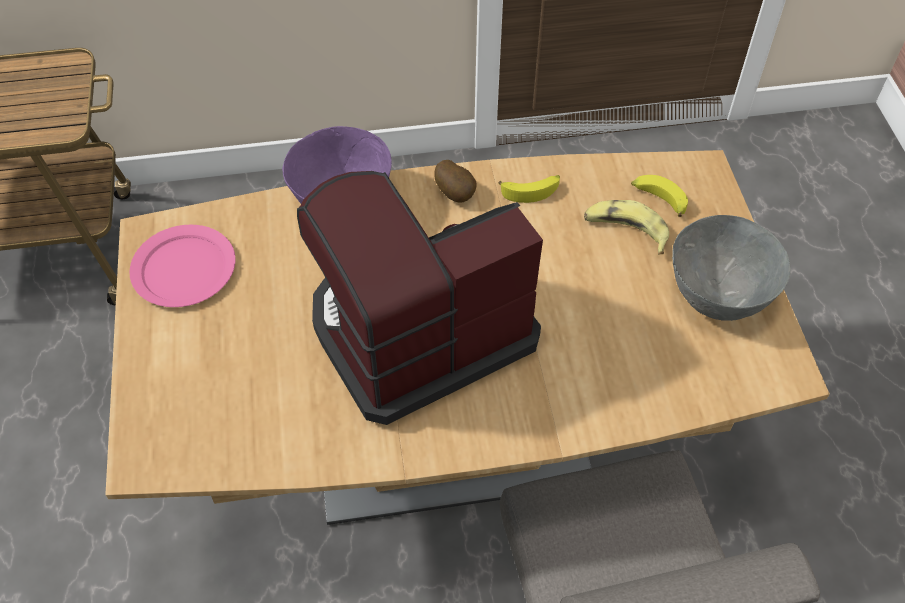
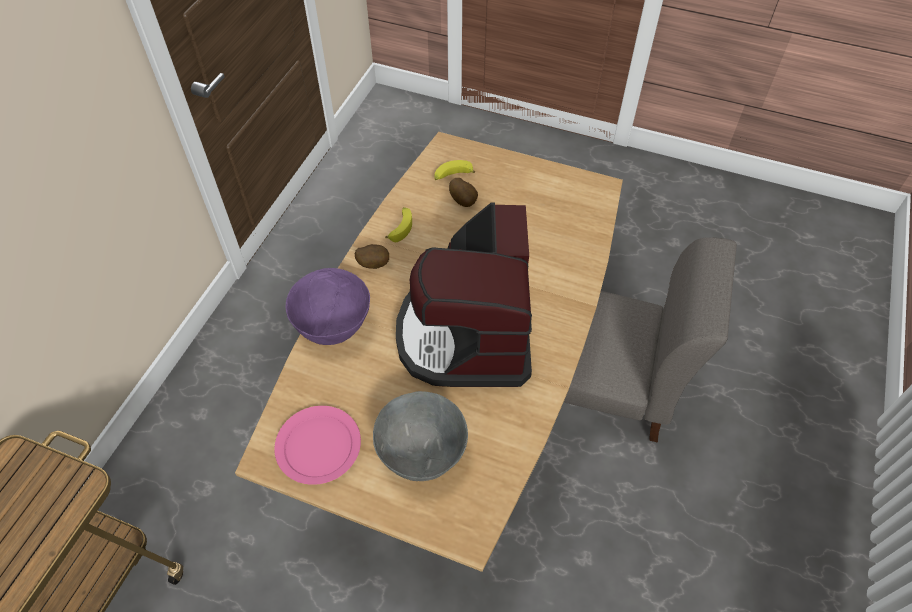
camera: 60 degrees left, 0 degrees up
banana [584,200,669,254] -> potato [449,178,478,207]
grey bowl [672,215,791,321] -> grey bowl moved to [373,391,468,481]

